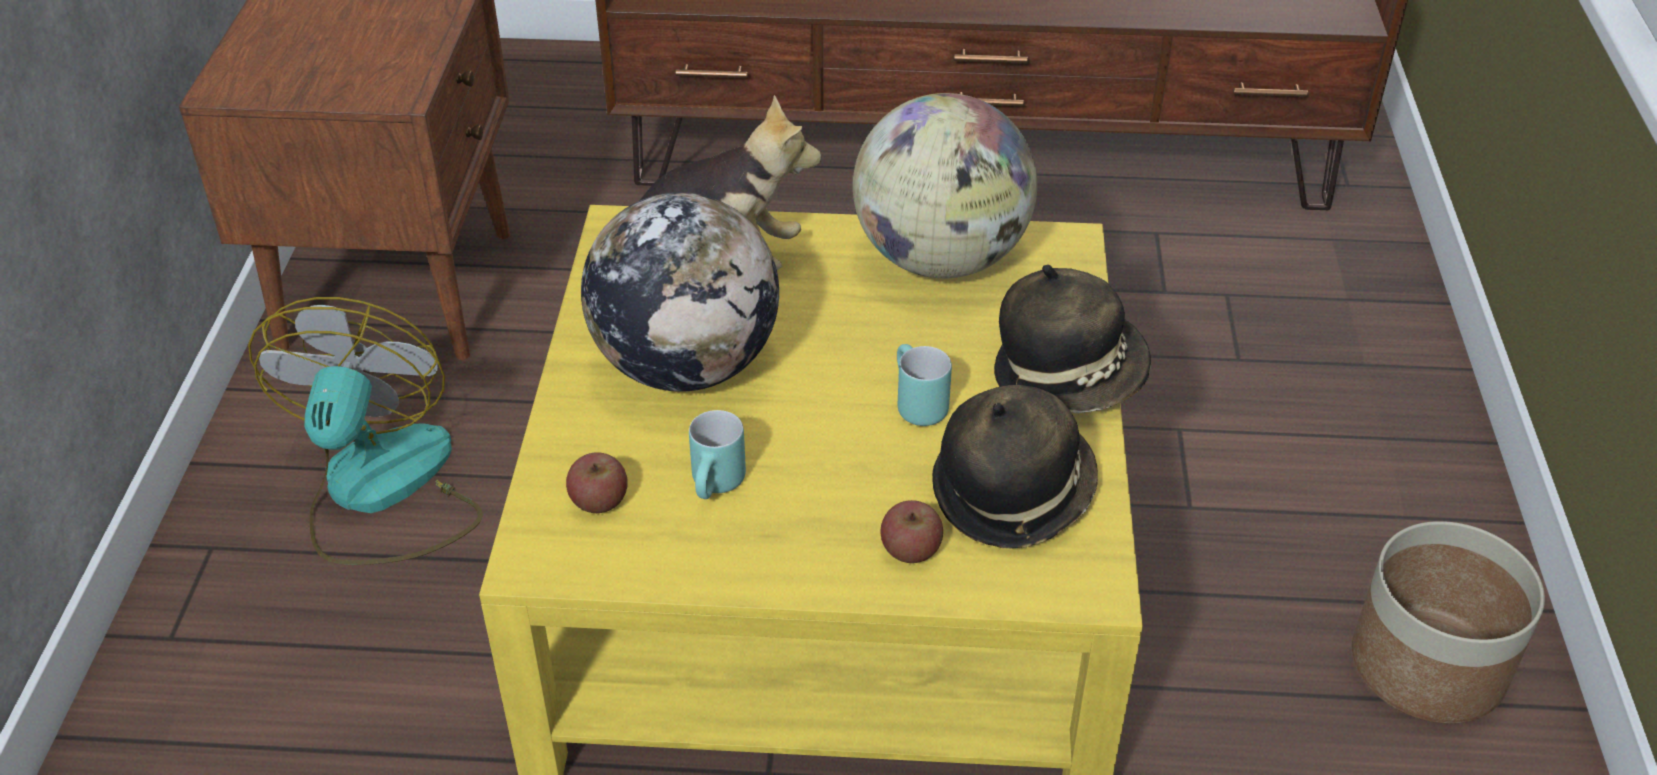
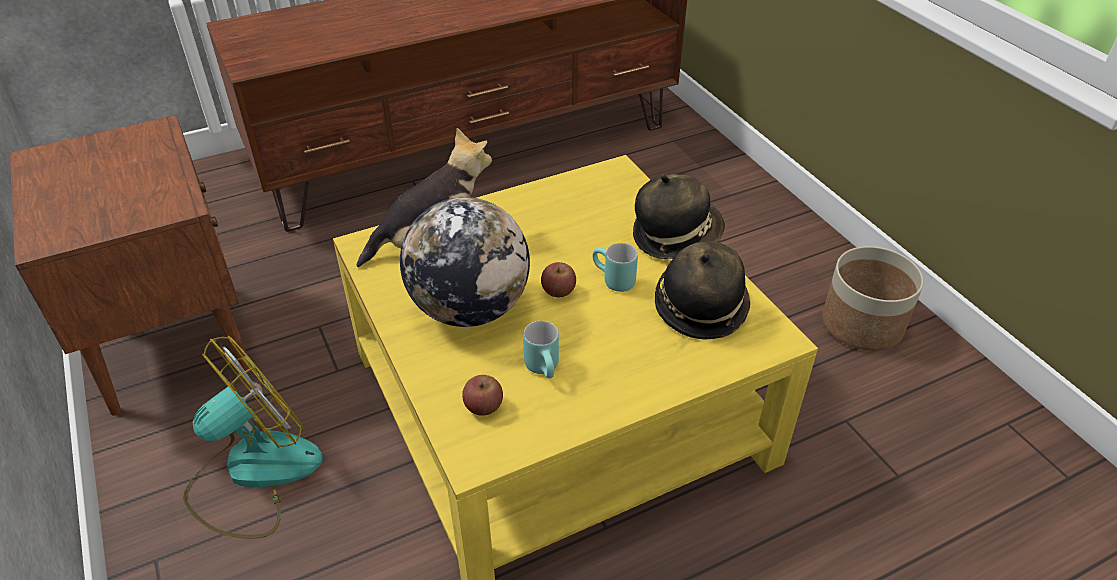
camera: 30 degrees left, 0 degrees up
fan [248,297,483,565] -> fan turned 75 degrees clockwise [183,336,323,539]
globe [853,93,1037,279] -> none
apple [880,500,943,563] -> apple moved to [541,262,576,297]

